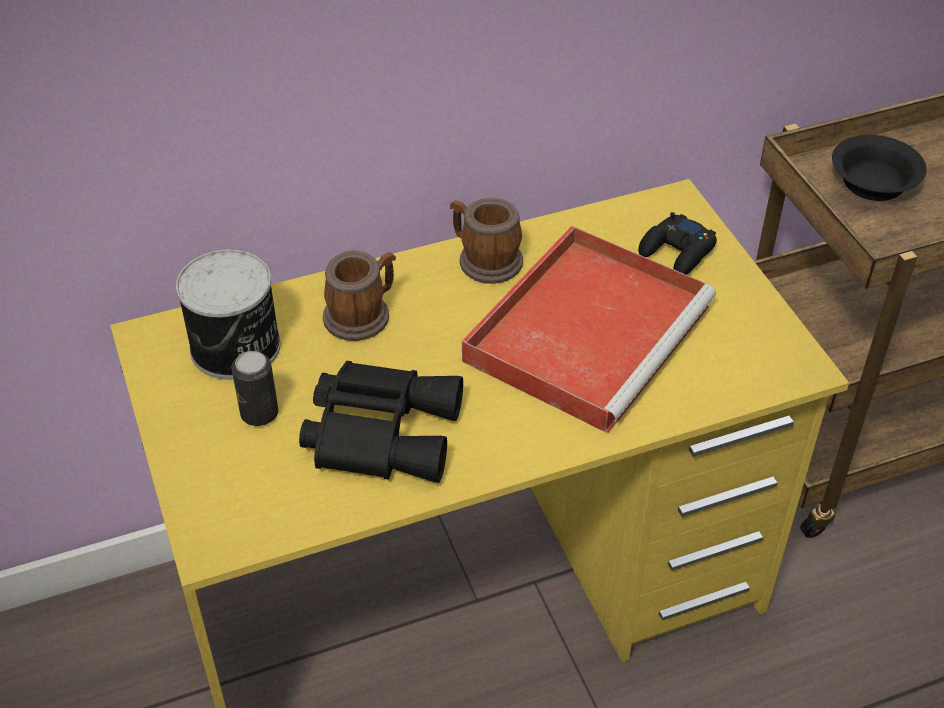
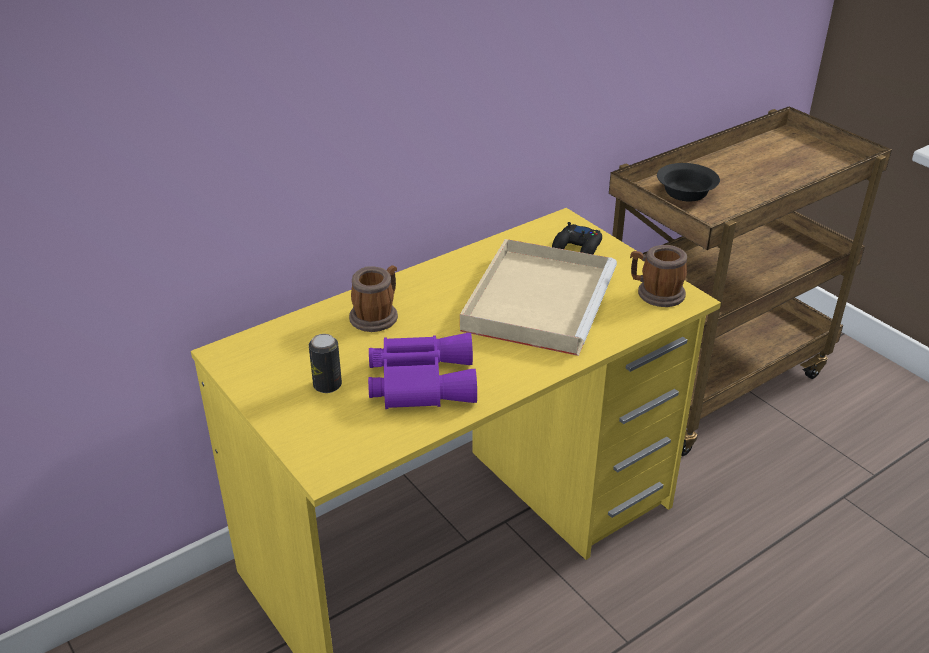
camera: 15 degrees left, 10 degrees down
can [176,250,281,380] -> none
black binoculars [299,361,463,483] -> purple binoculars [368,333,477,409]
mug [450,198,523,284] -> mug moved to [630,245,687,307]
red tray [462,226,716,433] -> beige tray [460,239,617,356]

